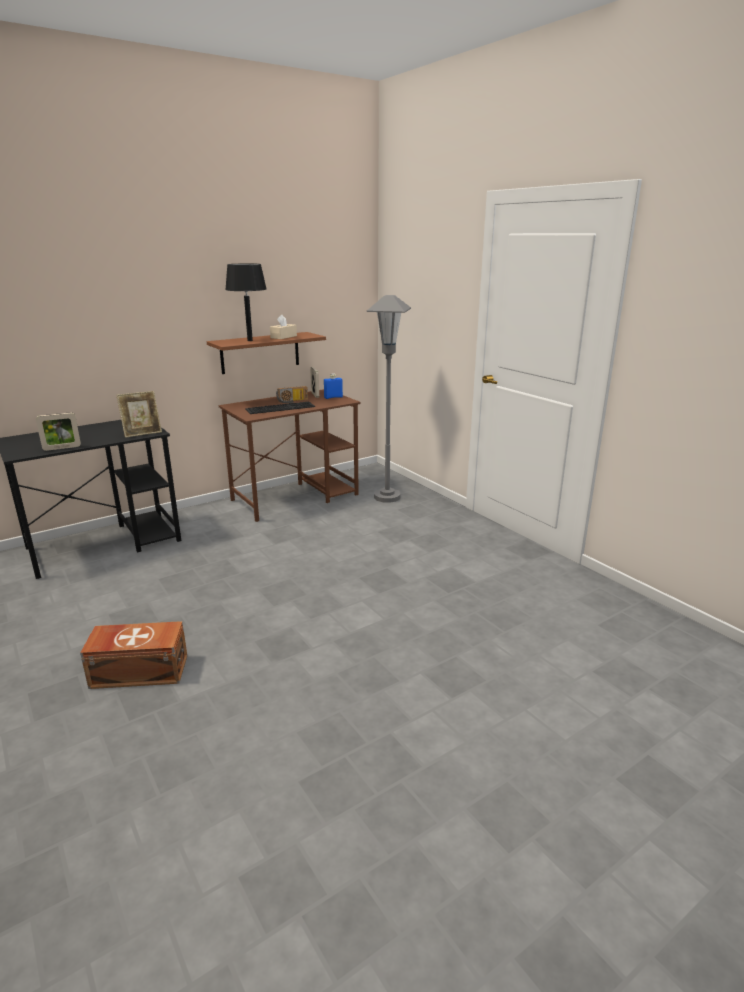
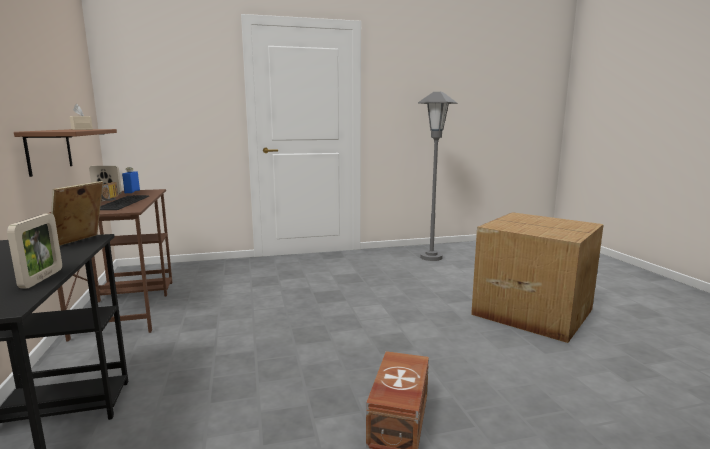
camera: 70 degrees left, 10 degrees down
picture frame [116,391,162,438] -> picture frame turned 150 degrees counterclockwise [51,181,103,246]
black table lamp [225,263,267,341] -> none
grey floor lamp [367,295,411,503] -> grey floor lamp moved to [418,92,457,261]
none -> cardboard box [471,212,604,343]

